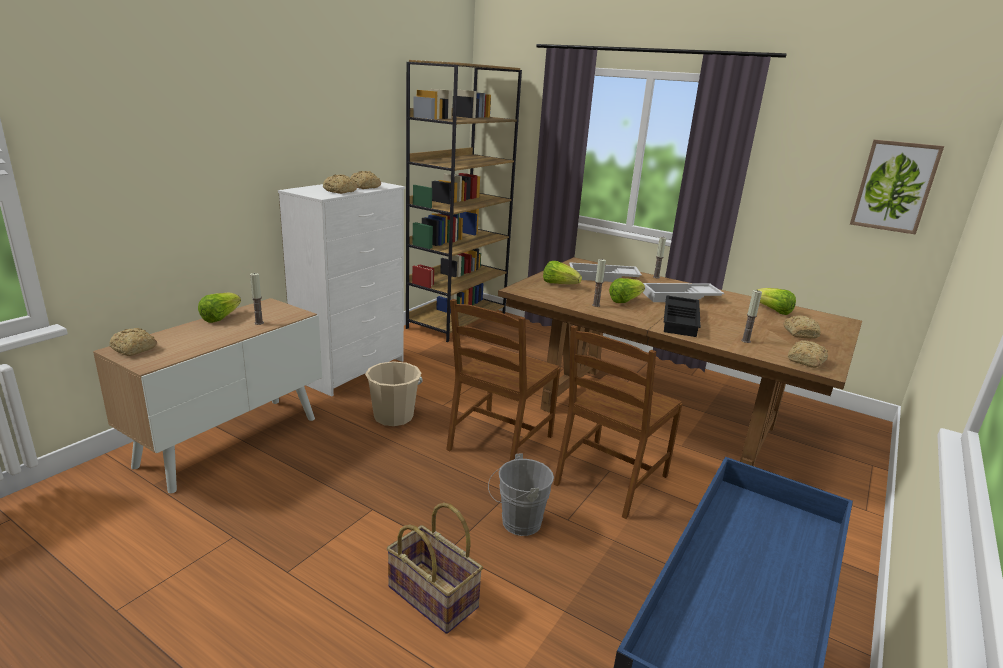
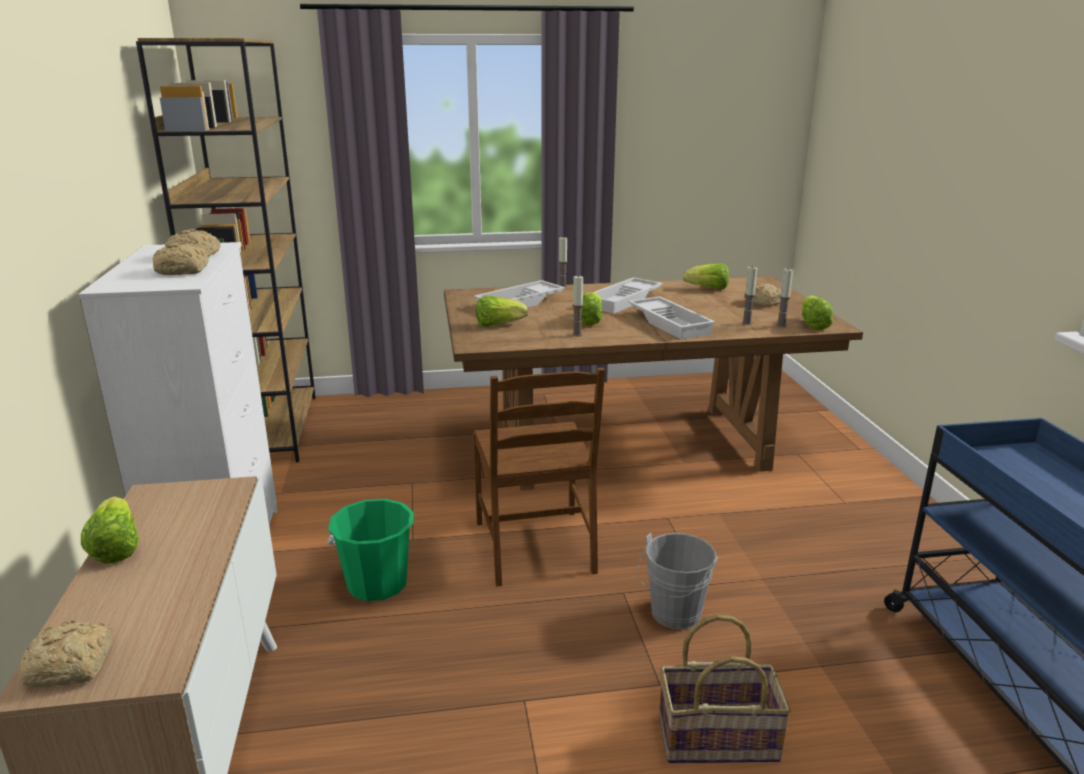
camera: 40 degrees left, 0 degrees up
candle [250,273,264,325] -> candle moved to [776,268,793,328]
beige bucket [365,361,423,426] -> green bucket [328,499,414,601]
brown chair [554,325,683,519] -> none
black tray [664,295,701,337] -> white tray [628,296,715,339]
bread [788,340,828,368] -> lettuce [801,296,833,330]
picture [850,140,944,235] -> none

